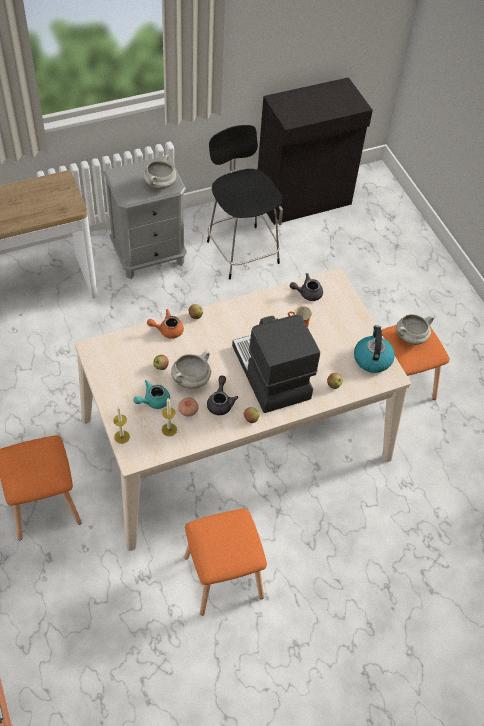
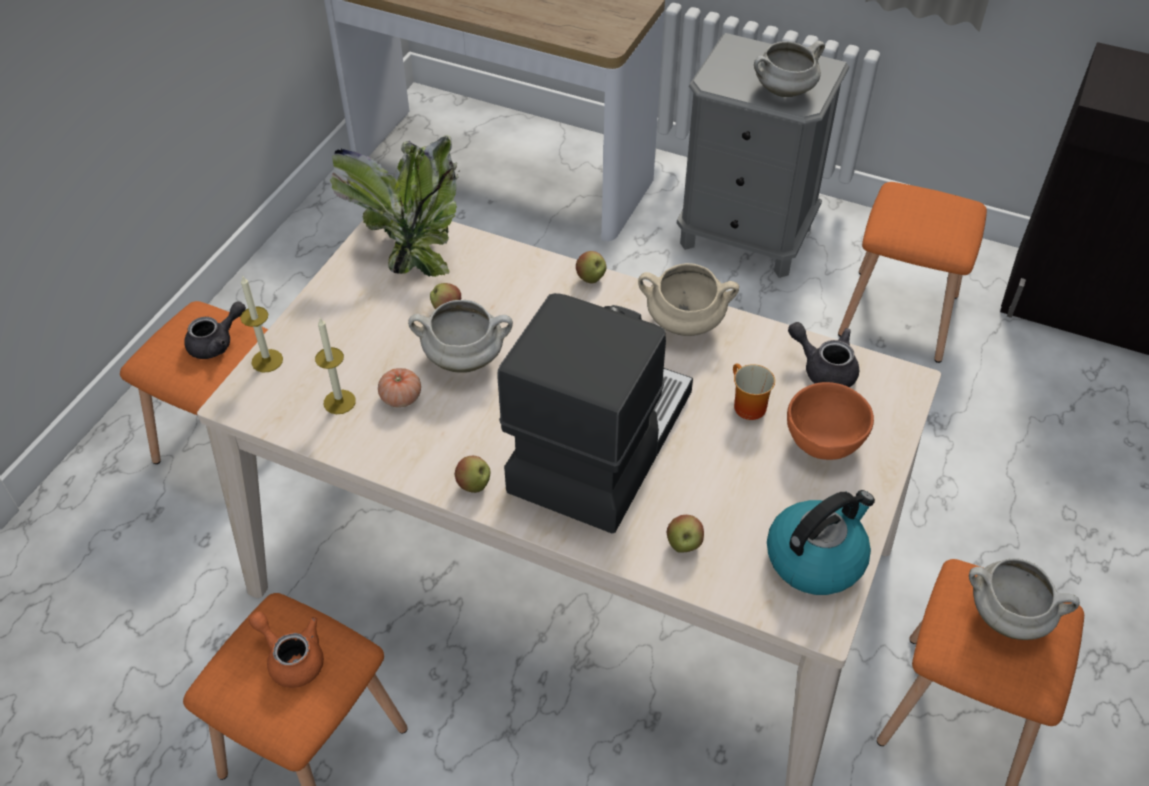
camera: 50 degrees right, 5 degrees down
turquoise teapot [133,380,170,409] -> none
orange teapot [147,309,184,339] -> orange teapot moved to [249,611,324,688]
black chair [207,125,282,279] -> orange stool [838,182,987,363]
grey teapot [207,376,238,415] -> grey teapot moved to [184,301,246,359]
none -> potted plant [330,135,460,277]
none -> beige cooking pot [638,263,739,336]
none -> orange bowl [787,382,874,460]

